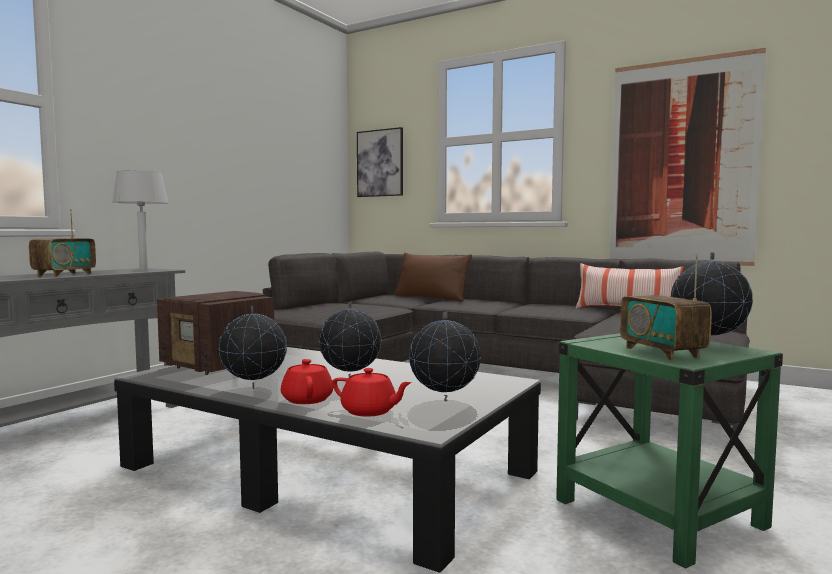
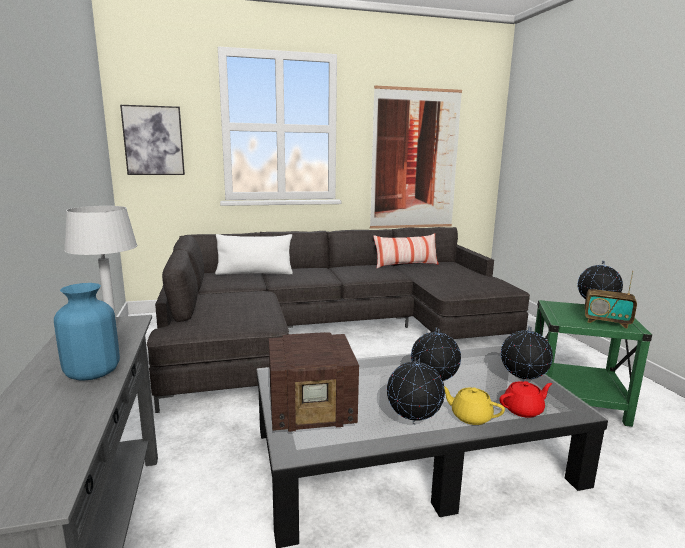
camera: 45 degrees left, 10 degrees up
radio [29,210,96,277] -> blue vase [54,283,120,381]
red teapot [281,359,333,404] -> yellow teapot [444,386,505,425]
brown pillow [394,253,472,302] -> white pillow [215,234,293,275]

